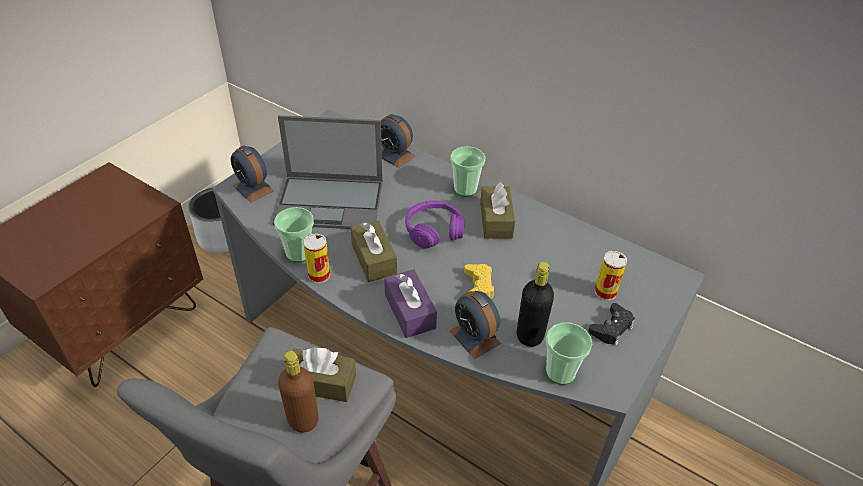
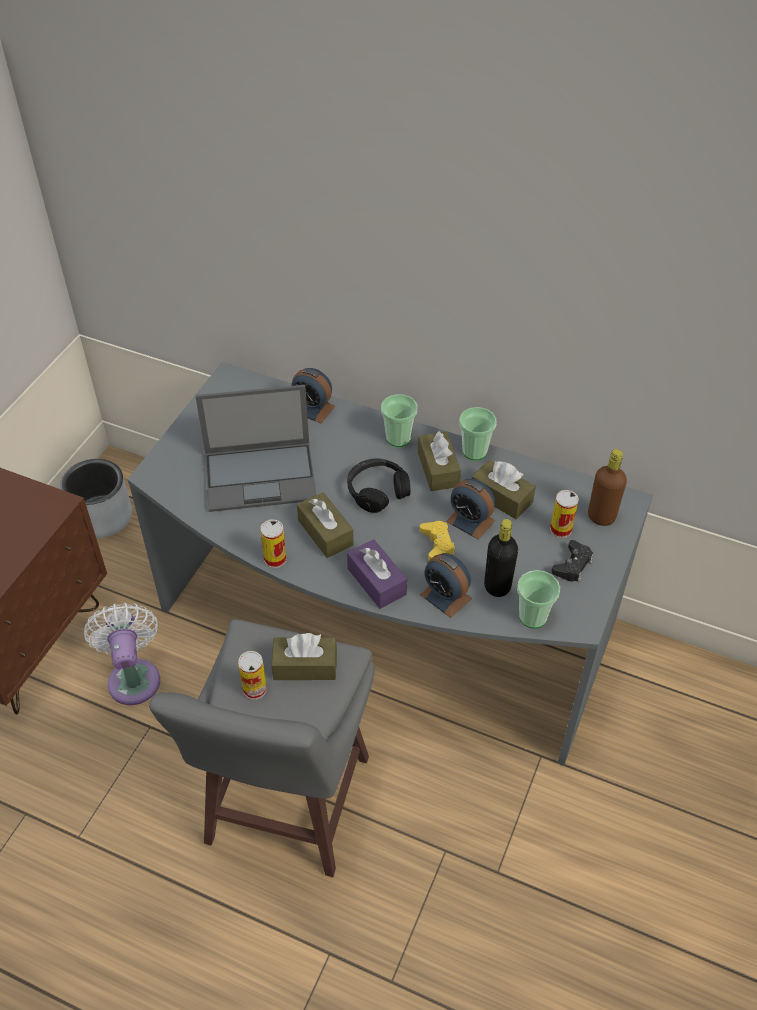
camera: 10 degrees left, 5 degrees up
alarm clock [231,145,274,203] -> alarm clock moved to [446,479,495,540]
cup [274,207,314,263] -> cup moved to [459,407,497,460]
brown bottle [278,351,319,433] -> brown bottle moved to [588,449,627,526]
purple headphones [405,200,464,249] -> black headphones [347,458,411,513]
none -> white fan [84,603,160,705]
none -> can [238,651,267,700]
none -> brown tissue box [472,460,536,519]

